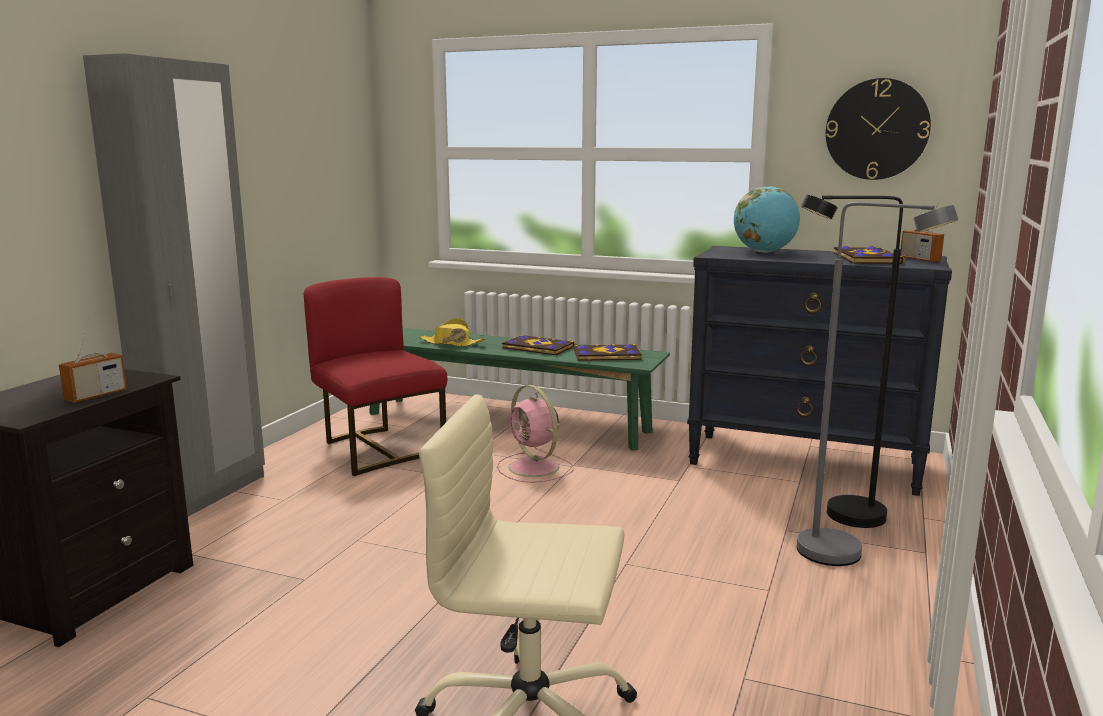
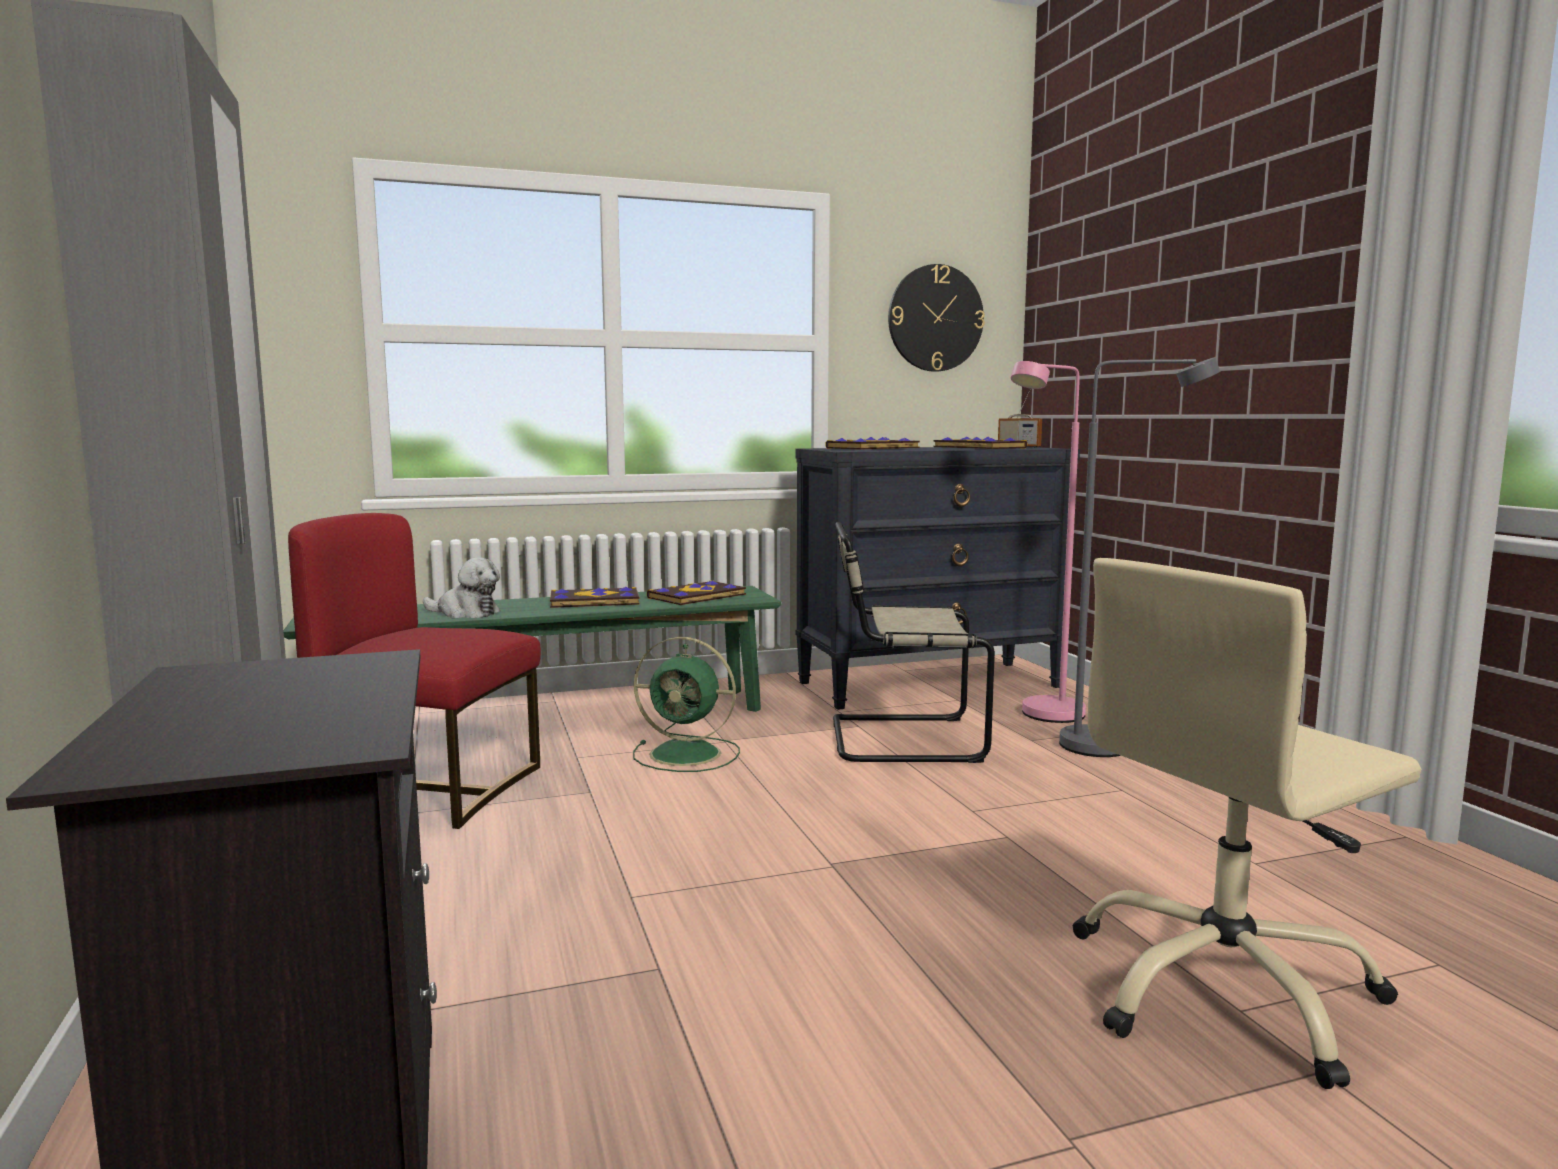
camera: 40 degrees left, 5 degrees down
radio [59,316,127,403] -> none
yellow hat [420,318,486,347] -> plush toy [423,557,500,619]
pink fan [497,385,574,483] -> green fan [633,637,740,772]
globe [734,186,800,253] -> book [826,437,920,450]
black floor lamp [801,194,903,528] -> pink floor lamp [1011,361,1086,723]
none -> beige chair [833,522,995,763]

